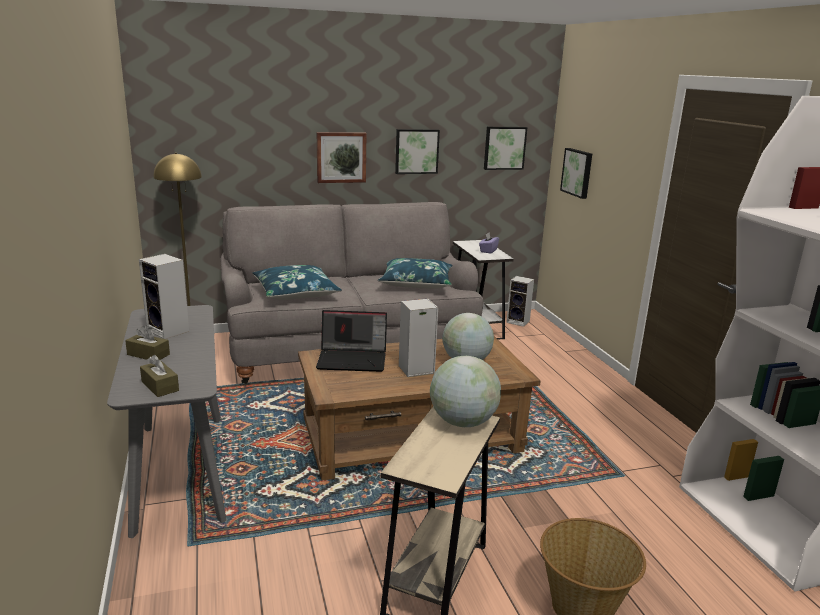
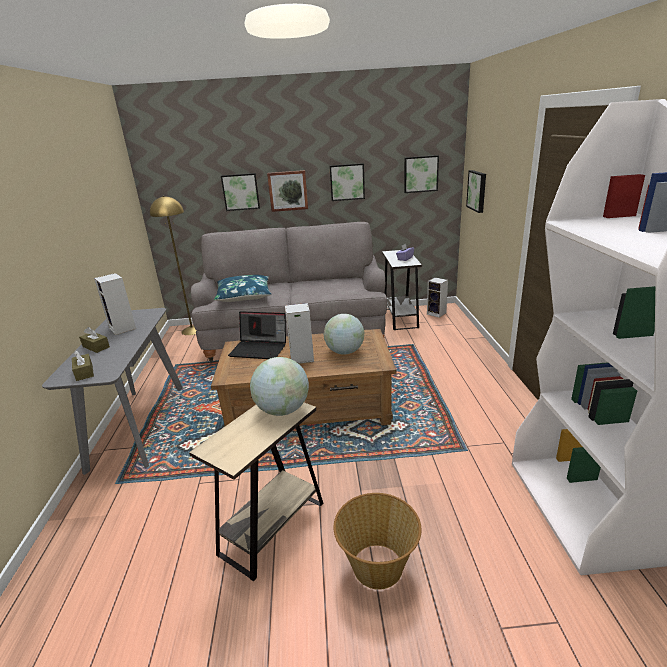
camera: 15 degrees right, 5 degrees up
blue pillow [378,258,452,289] -> none
none -> picture [221,173,260,211]

